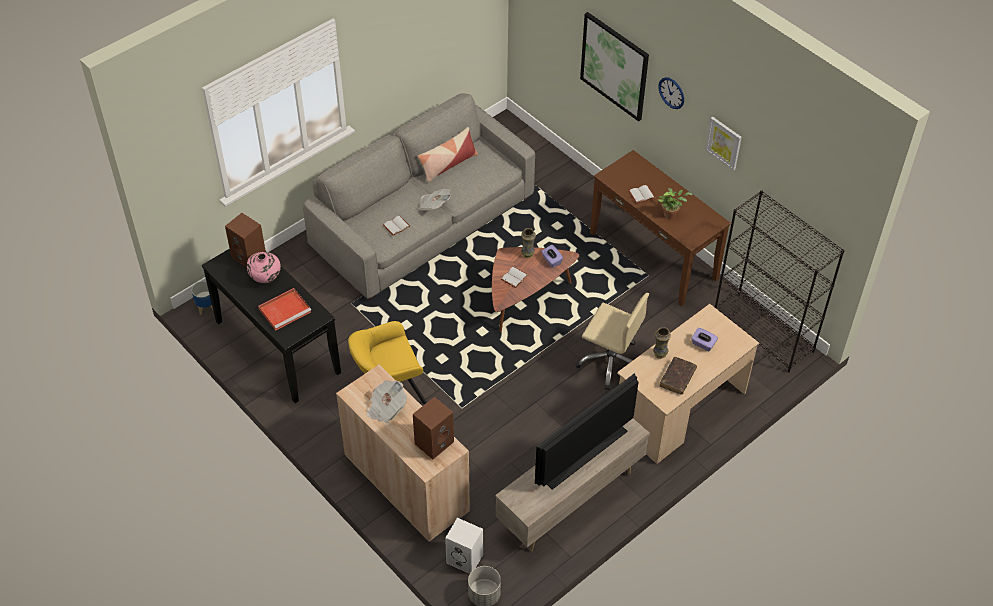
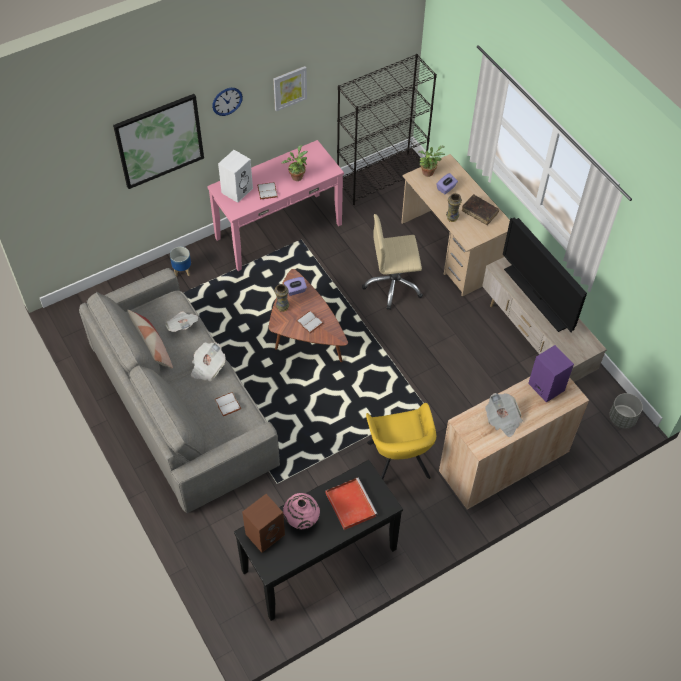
camera: 80 degrees left, 5 degrees up
planter [192,281,214,315] -> planter moved to [170,247,191,277]
brown speaker [413,397,454,459] -> purple speaker [528,345,574,403]
white speaker [445,518,483,574] -> white speaker moved to [218,150,253,203]
beige office chair [576,293,649,390] -> beige office chair turned 135 degrees counterclockwise [362,214,423,310]
brown console table [590,150,731,306] -> pink console table [207,140,344,271]
none -> newspaper [166,311,198,332]
none -> potted plant [418,145,445,177]

